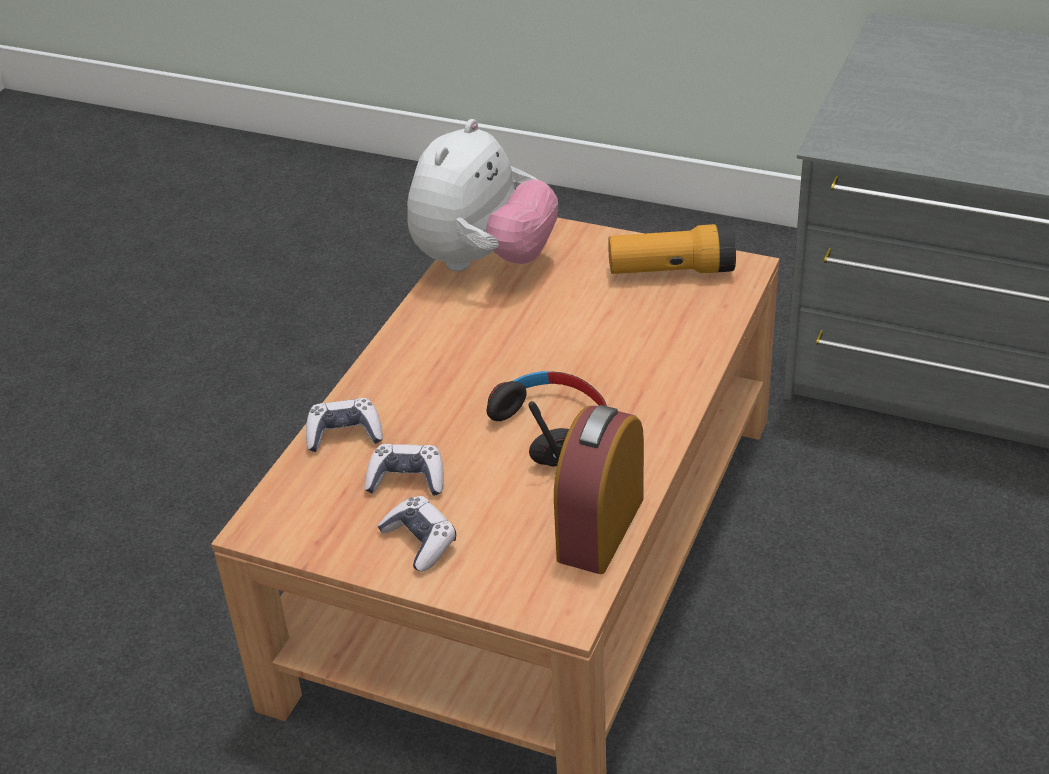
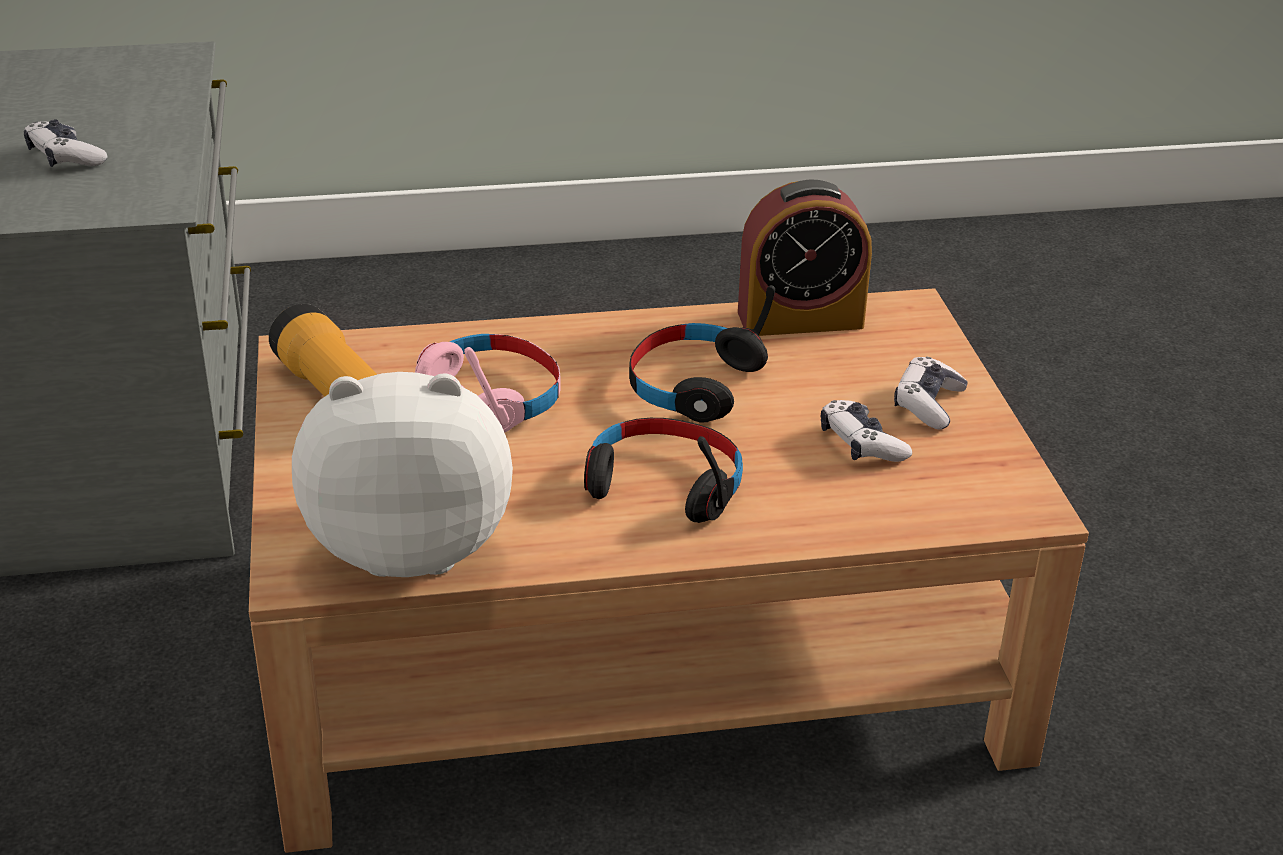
camera: 125 degrees left, 5 degrees down
game controller [306,398,383,452] -> game controller moved to [24,120,107,167]
none -> pink headphones [415,334,561,433]
none -> black headphones [584,418,743,523]

